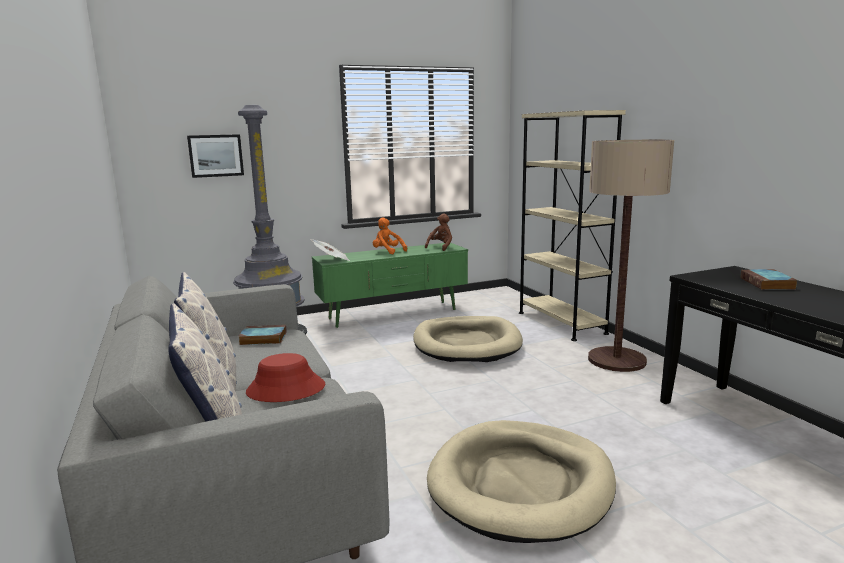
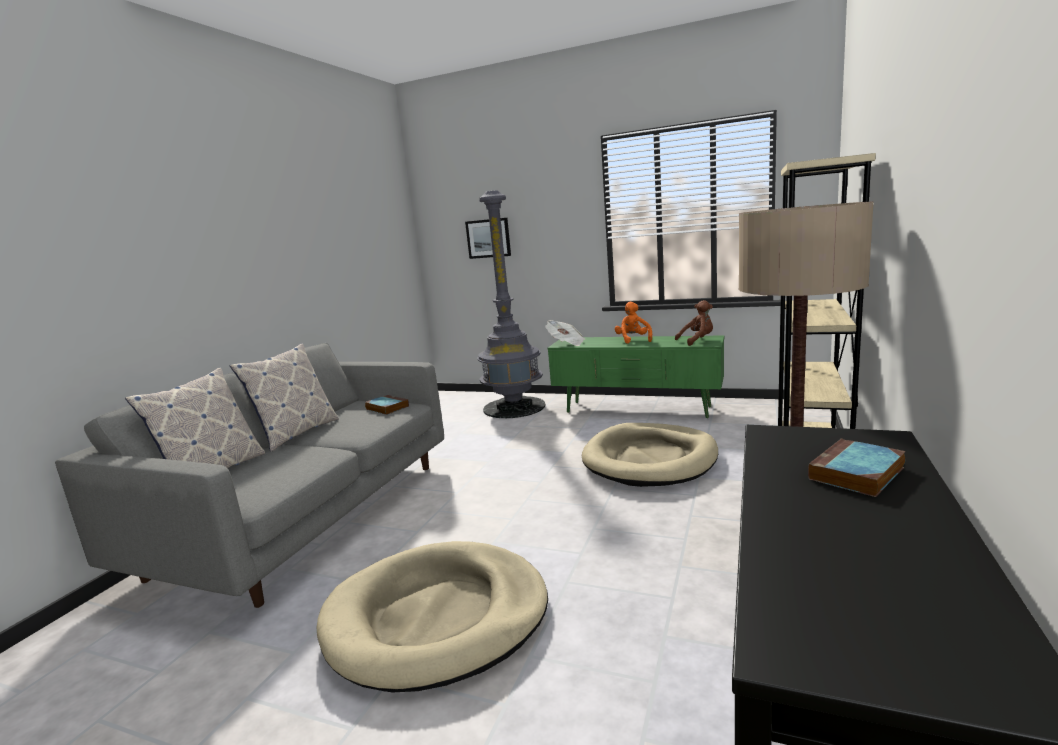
camera: 45 degrees right, 0 degrees up
red hat [246,353,325,402] -> none

